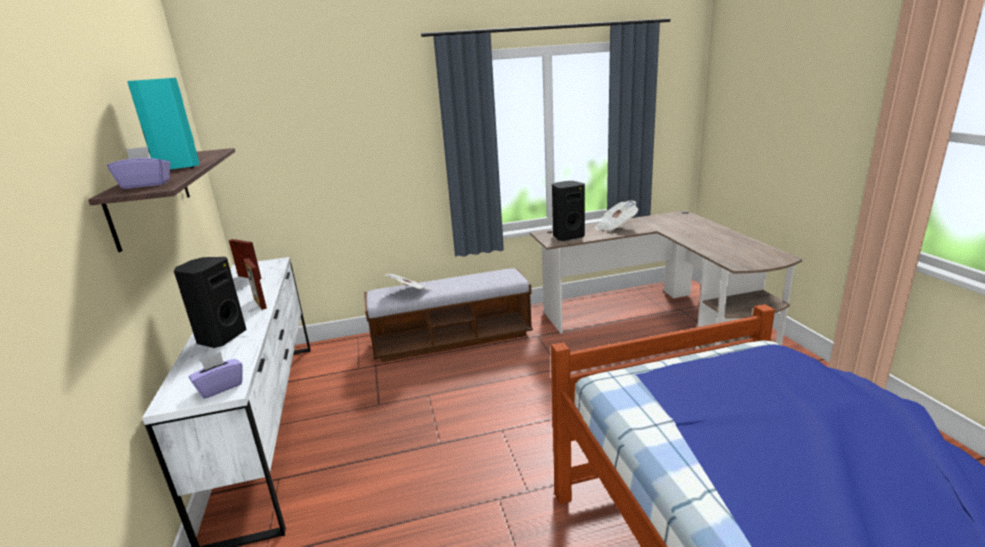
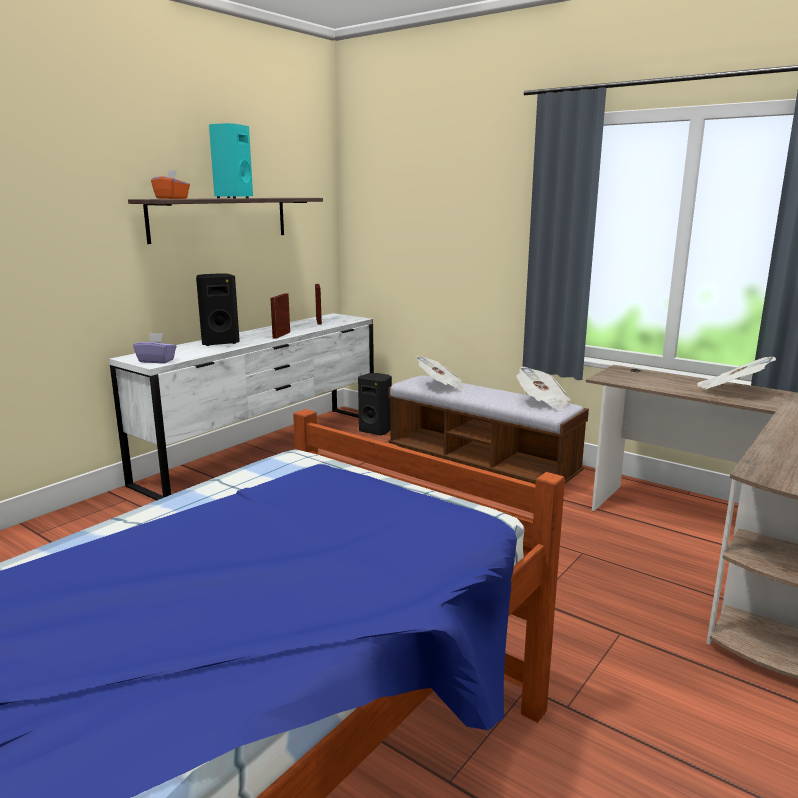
camera: 50 degrees right, 5 degrees down
purple tissue box [107,146,170,189] -> orange tissue box [151,170,190,199]
black speaker [552,181,585,241] -> black speaker moved to [358,373,392,435]
none -> newspaper [516,367,570,410]

